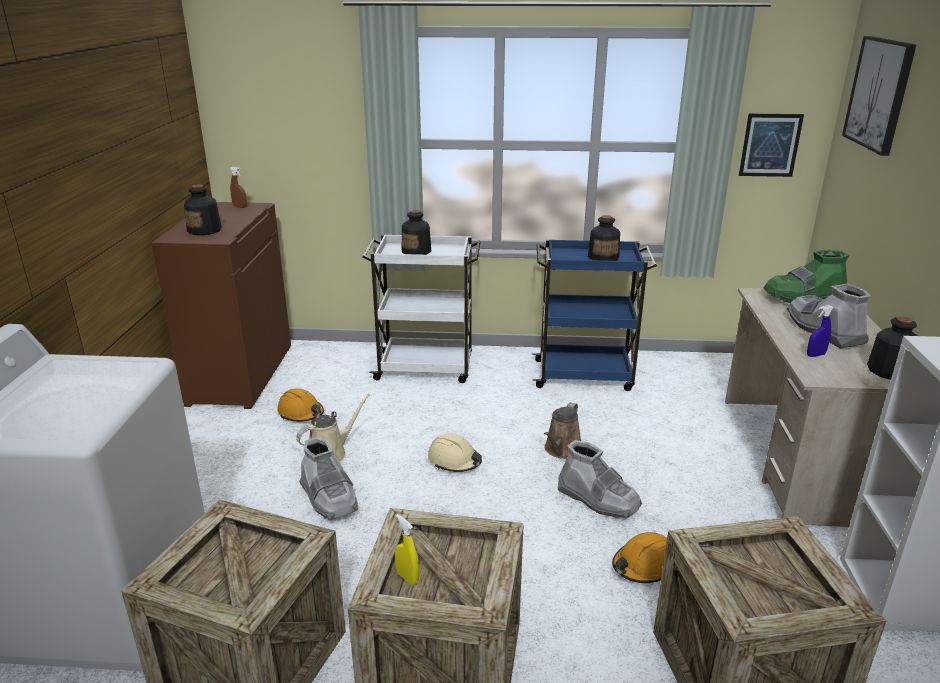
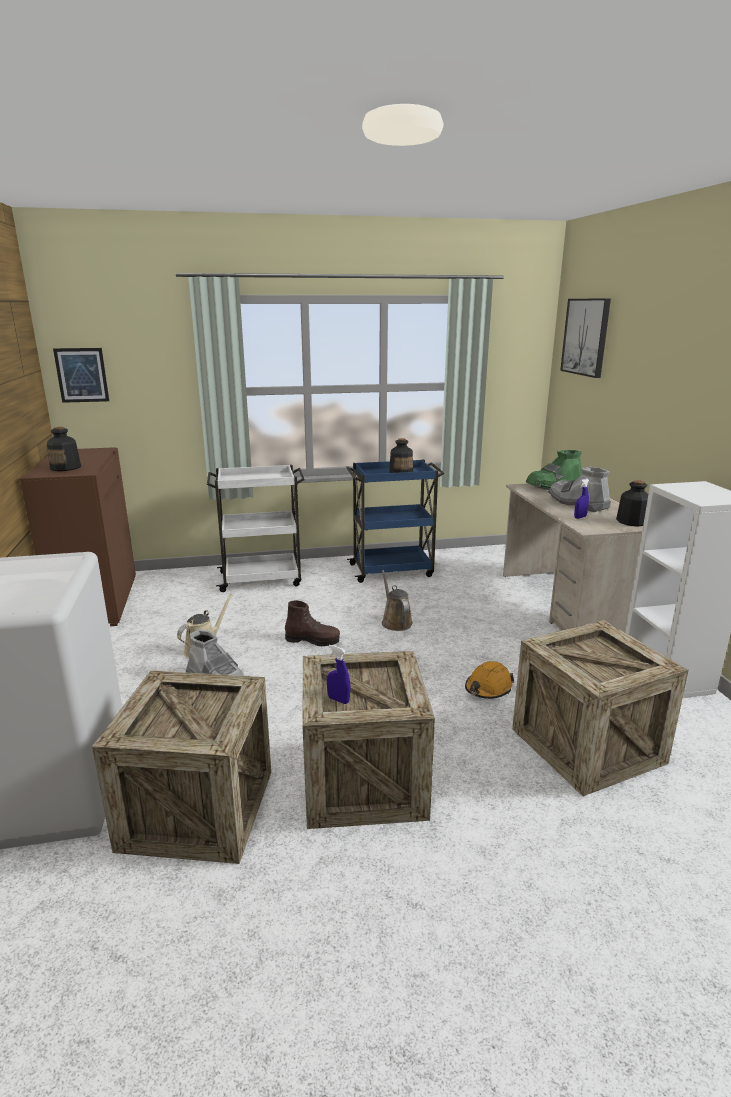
camera: 15 degrees left, 5 degrees down
brown spray bottle [230,167,247,208] -> none
orange hard hat [277,388,324,422] -> none
yellow spray bottle [395,514,419,585] -> blue spray bottle [327,645,351,704]
bottle [402,210,431,255] -> none
beige hard hat [428,434,482,472] -> brown boot [285,600,340,646]
brown watering can [544,402,581,459] -> brown watering can turned 150 degrees clockwise [382,570,413,631]
grey boot [558,440,642,518] -> none
picture [739,114,804,177] -> picture moved to [53,348,109,403]

